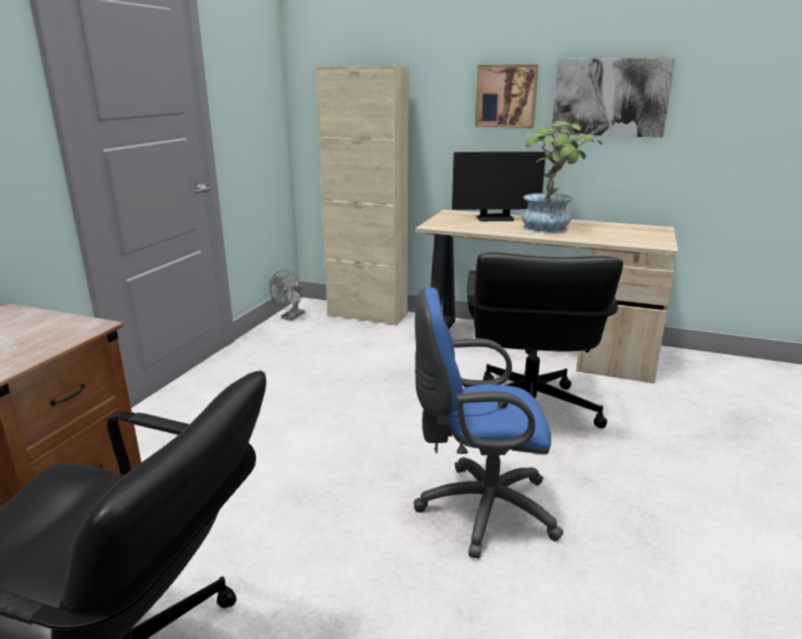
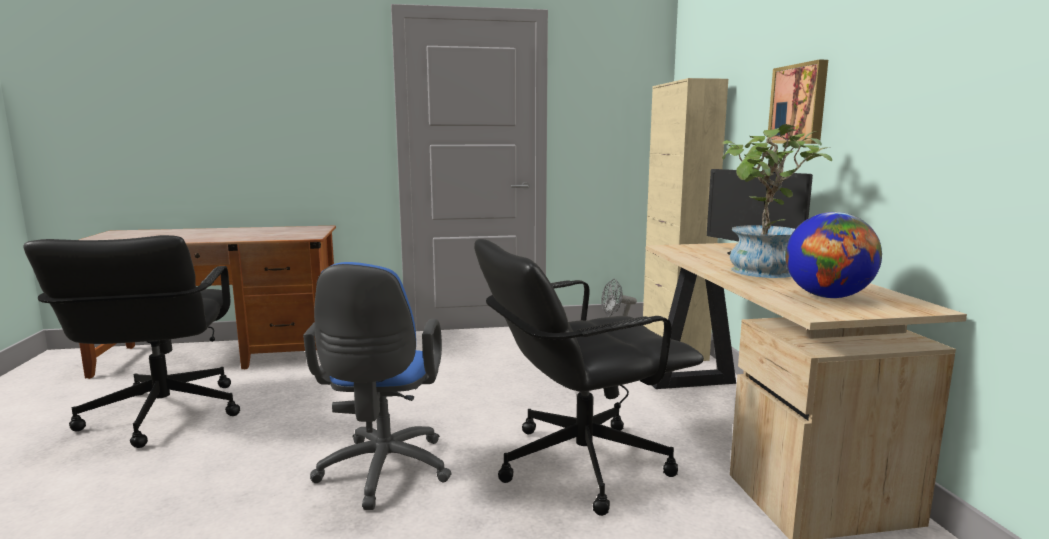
camera: 60 degrees right, 10 degrees down
blue office chair [414,287,563,559] -> blue office chair turned 150 degrees counterclockwise [303,262,452,510]
picture [552,58,675,138] -> none
none -> globe [785,212,882,298]

